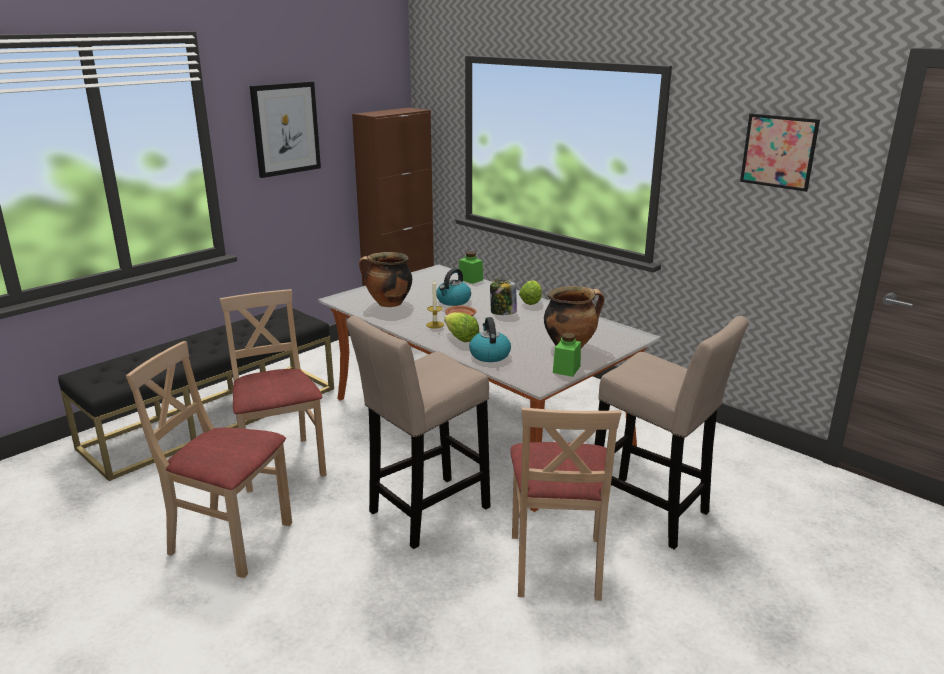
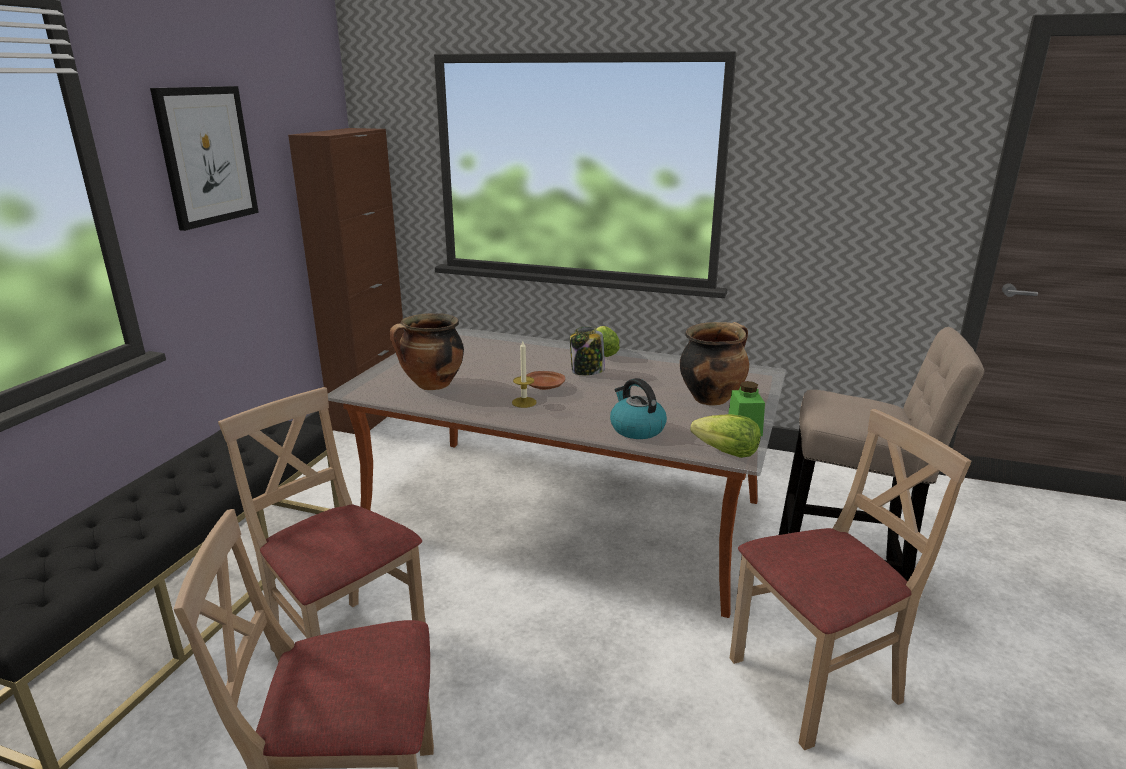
camera: 25 degrees left, 0 degrees up
beige stool [346,316,490,549] -> none
kettle [436,268,471,306] -> none
lettuce [444,312,480,342] -> lettuce moved to [690,414,761,458]
green jar [459,251,483,284] -> none
beige chair [510,407,621,601] -> beige chair turned 90 degrees counterclockwise [730,409,971,750]
picture [740,114,820,192] -> none

